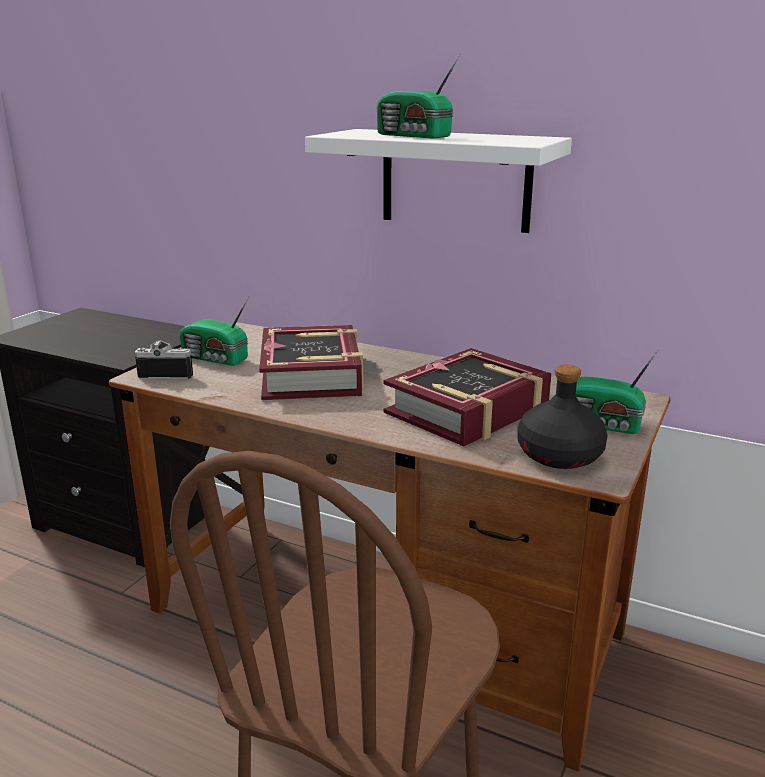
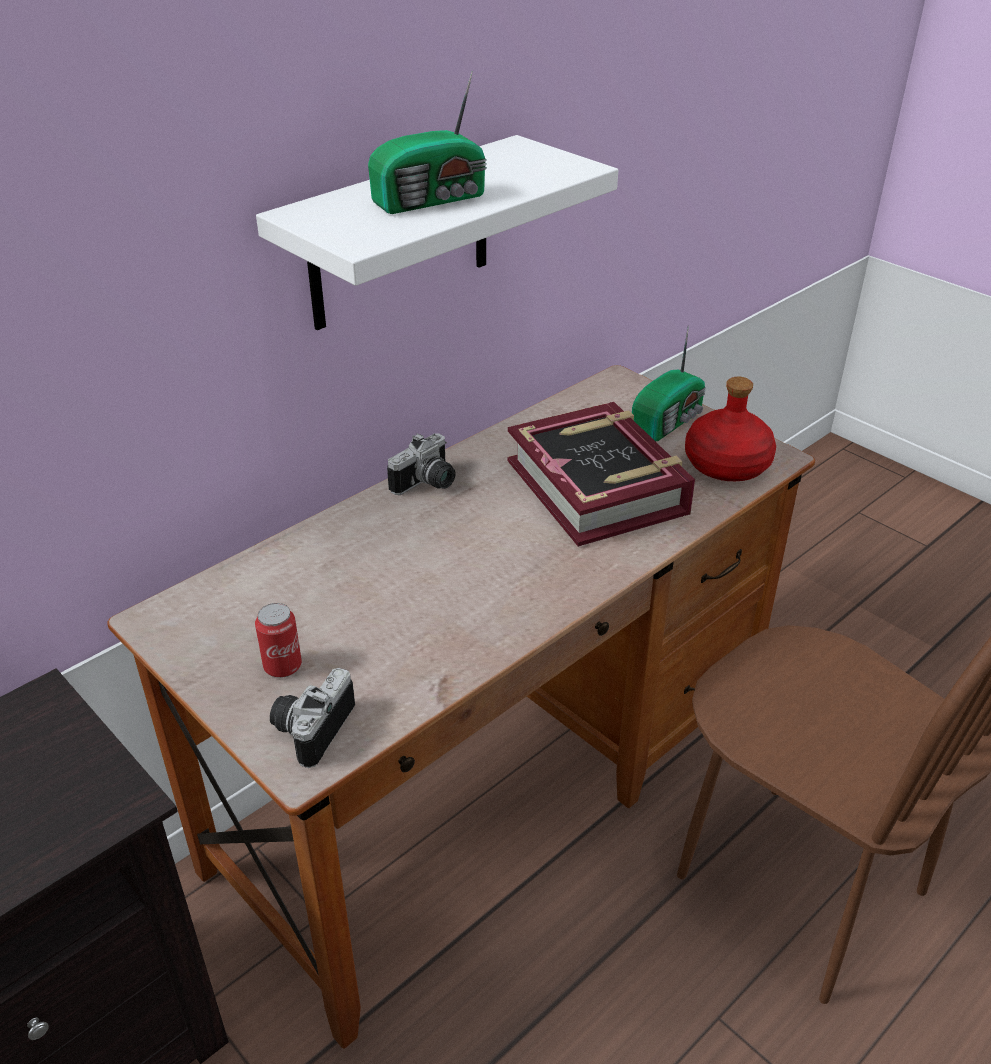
camera: 70 degrees left, 15 degrees up
radio [180,297,249,366] -> can [255,603,302,678]
book [259,325,363,400] -> none
black bottle [517,365,607,469] -> red bottle [685,377,776,481]
none -> camera [387,433,456,495]

